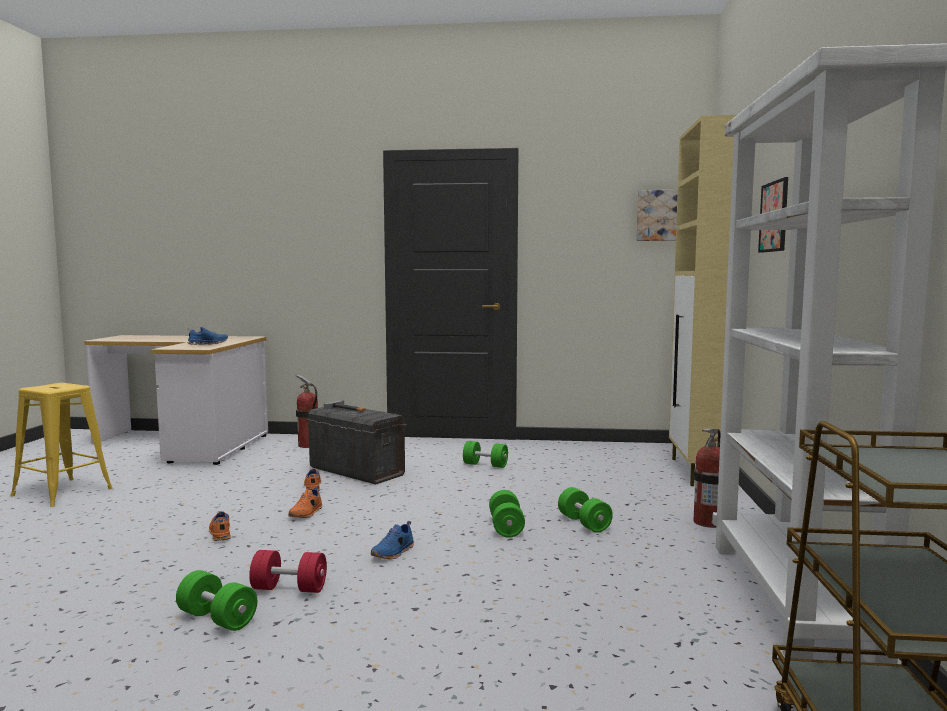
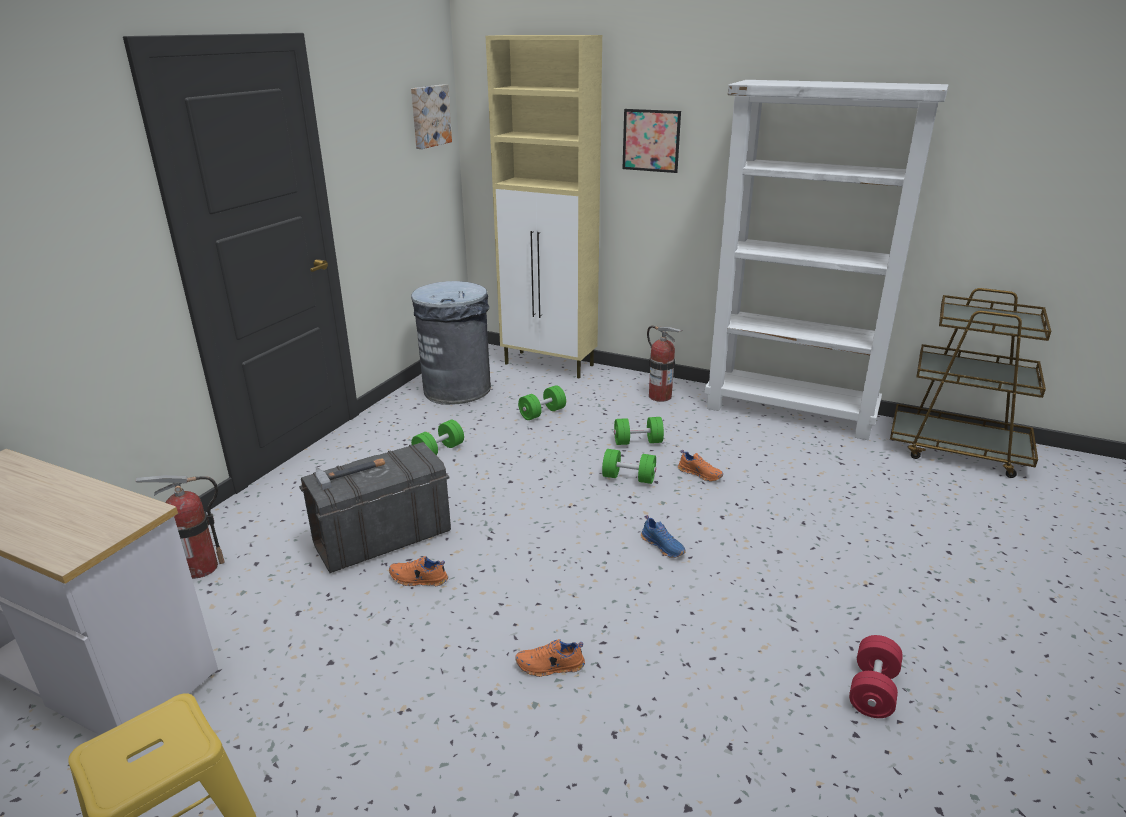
camera: 70 degrees left, 20 degrees up
green dumbbell [176,570,257,631] -> green dumbbell moved to [518,385,566,420]
blue shoe [187,327,228,345] -> none
red dumbbell [249,550,327,593] -> red dumbbell moved to [849,635,903,718]
orange shoe [289,486,322,518] -> orange shoe moved to [678,450,723,481]
none -> grey trash can [411,281,491,405]

